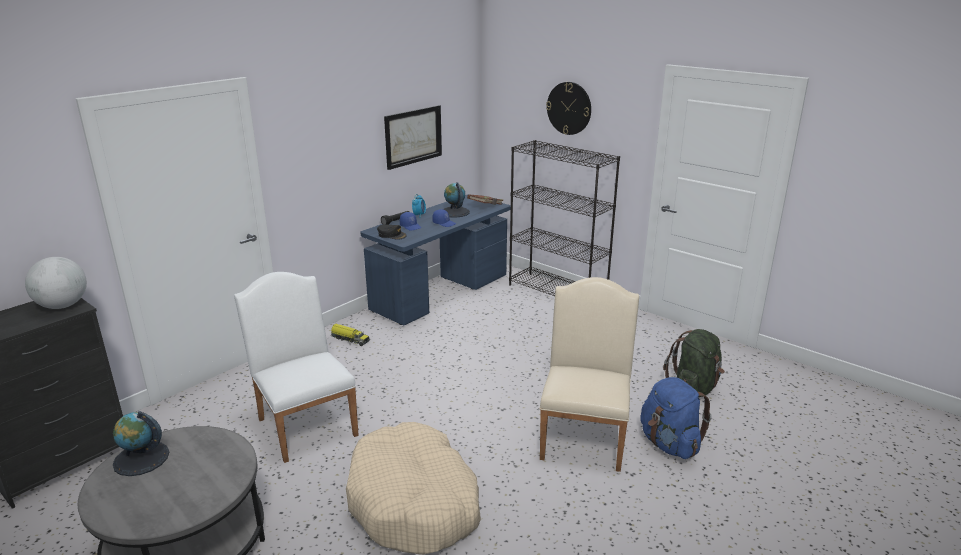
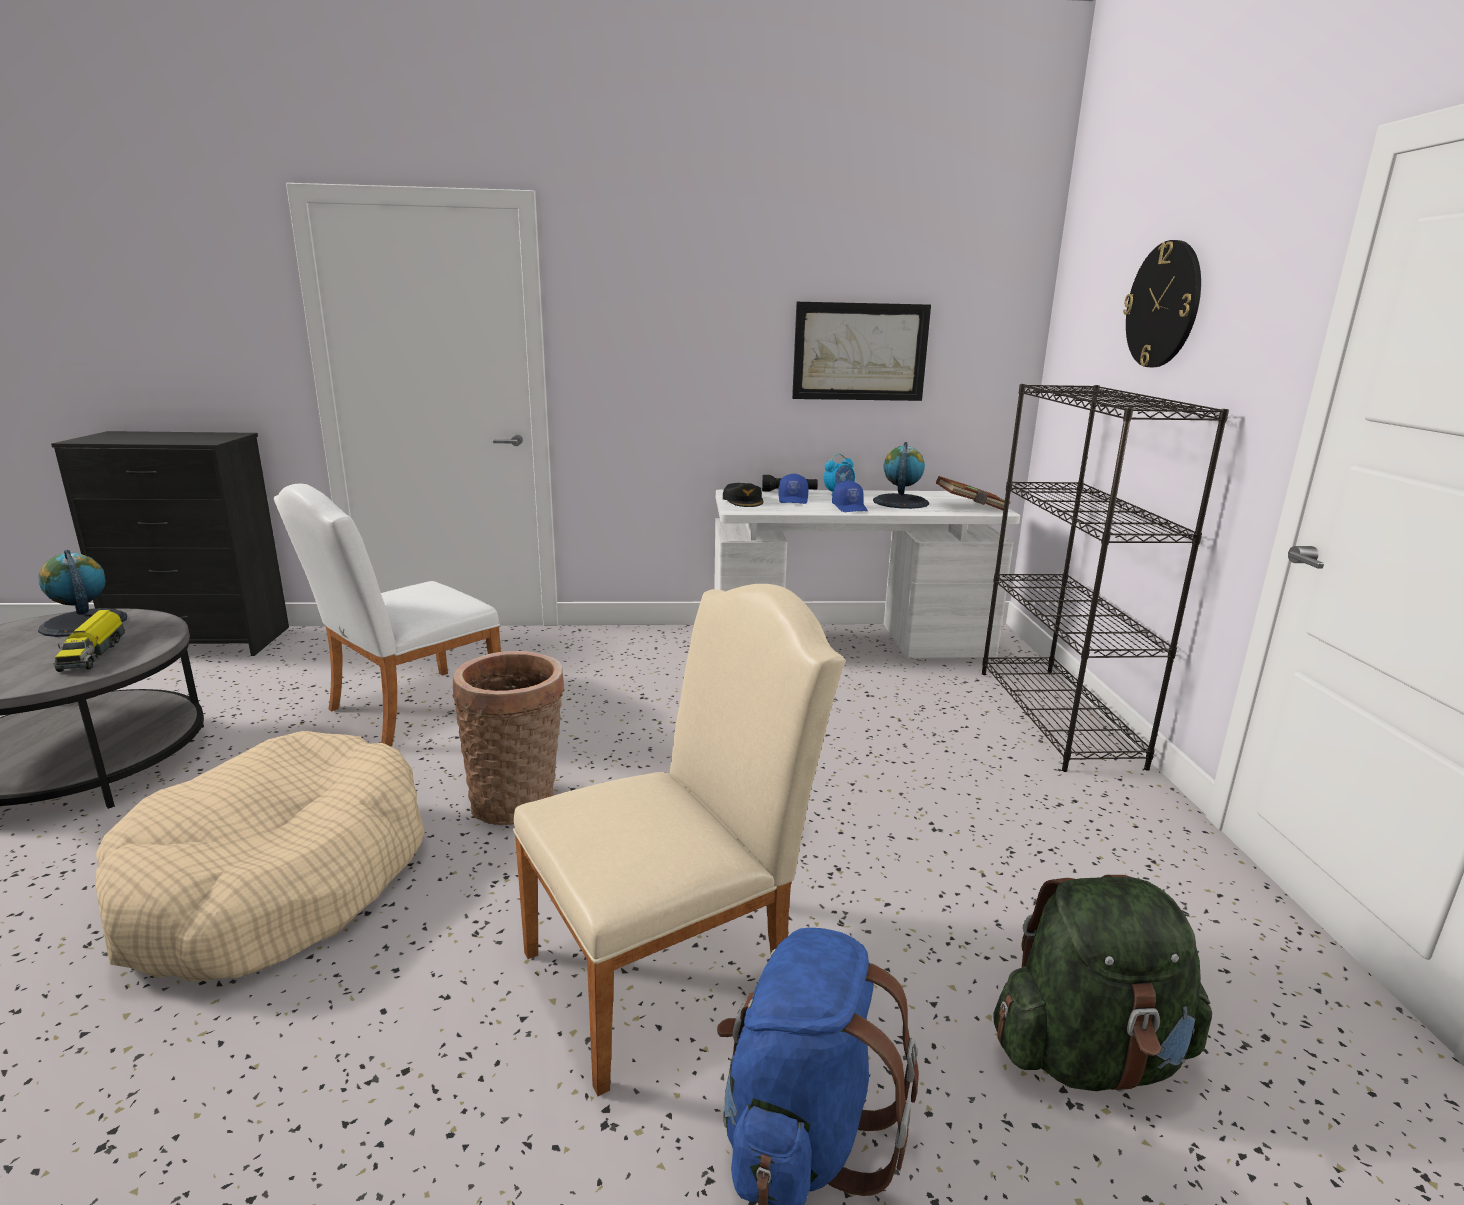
camera: 45 degrees right, 5 degrees down
globe [25,257,87,309] -> none
white chair [234,272,359,463] -> white chair turned 150 degrees counterclockwise [274,484,501,747]
toy truck [331,323,370,346] -> toy truck moved to [53,610,125,672]
blue desk [360,194,511,325] -> white desk [714,489,1020,658]
none -> basket [452,651,564,825]

